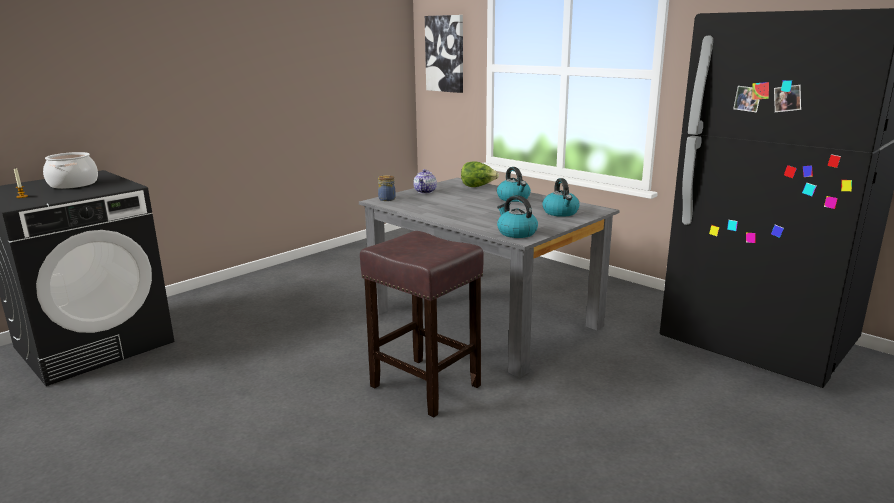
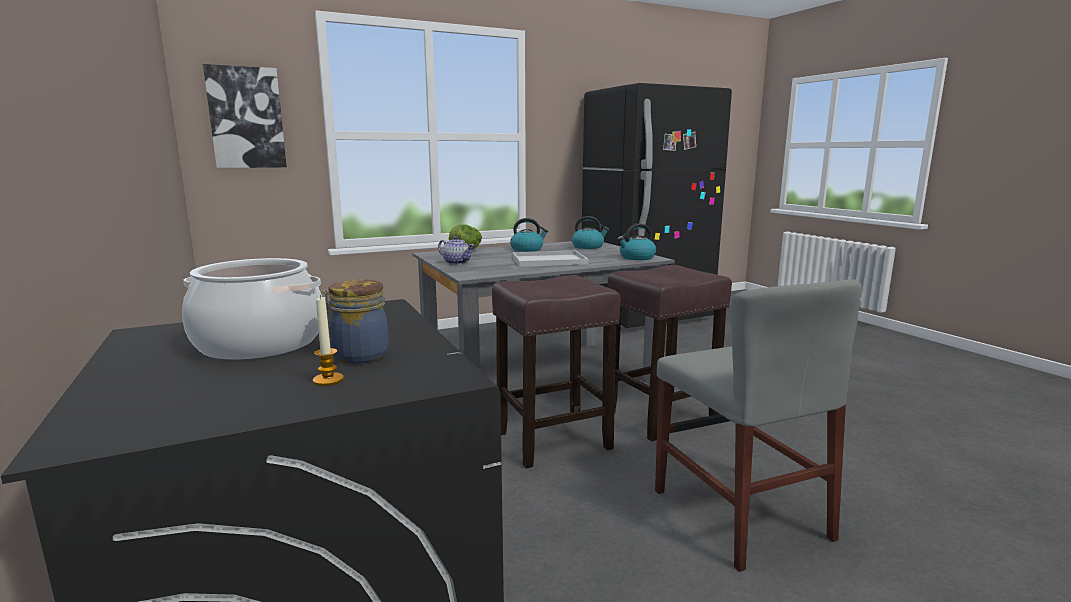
camera: 70 degrees left, 5 degrees down
jar [378,175,396,201] -> jar moved to [322,279,389,364]
none -> brown stool [492,275,621,468]
none -> white tray [512,251,588,267]
none -> grey chair [655,279,862,572]

